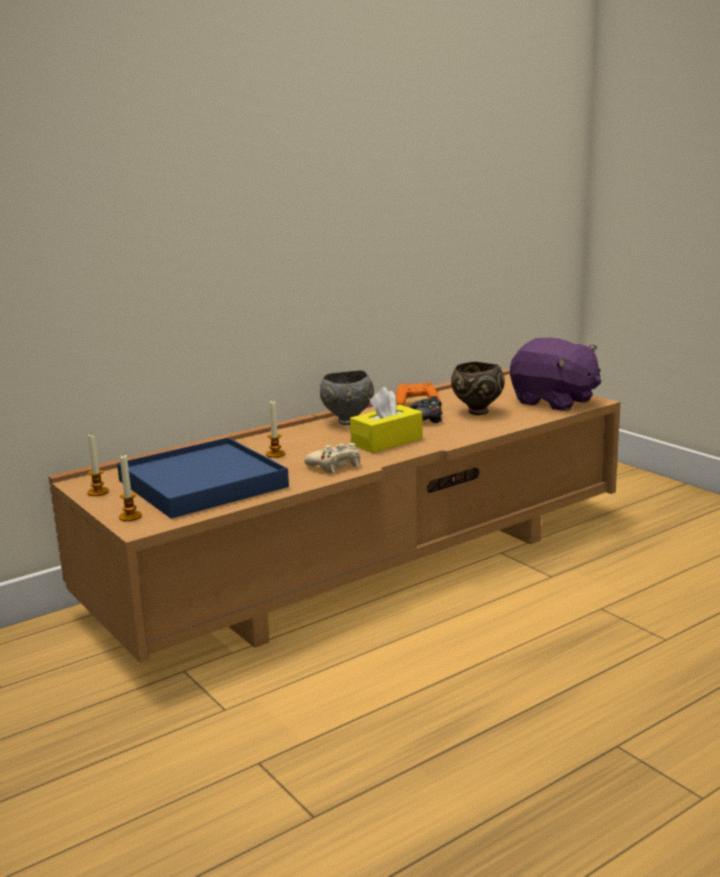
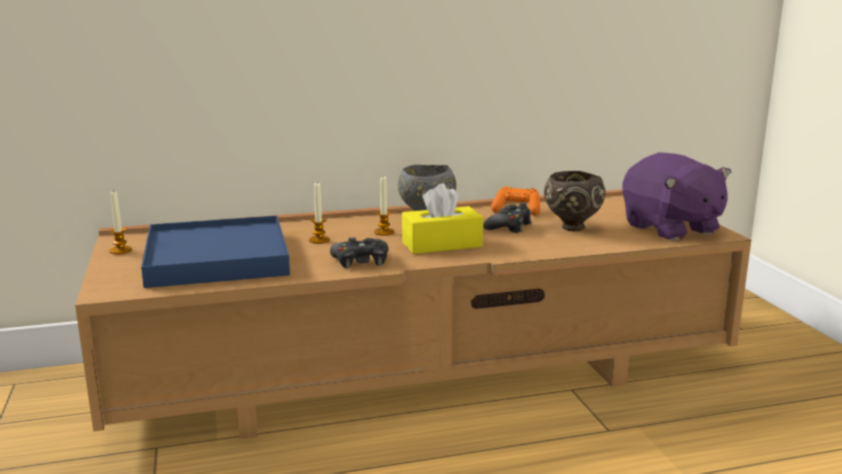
camera: 20 degrees right, 0 degrees up
candle [119,455,142,521] -> candle moved to [374,175,394,236]
beige game controller [304,443,360,473] -> black game controller [330,237,388,268]

